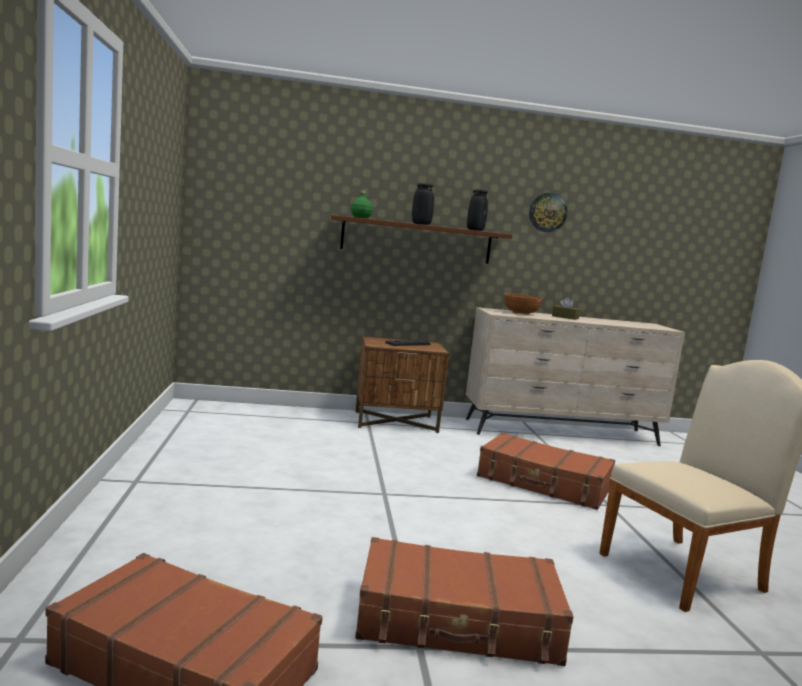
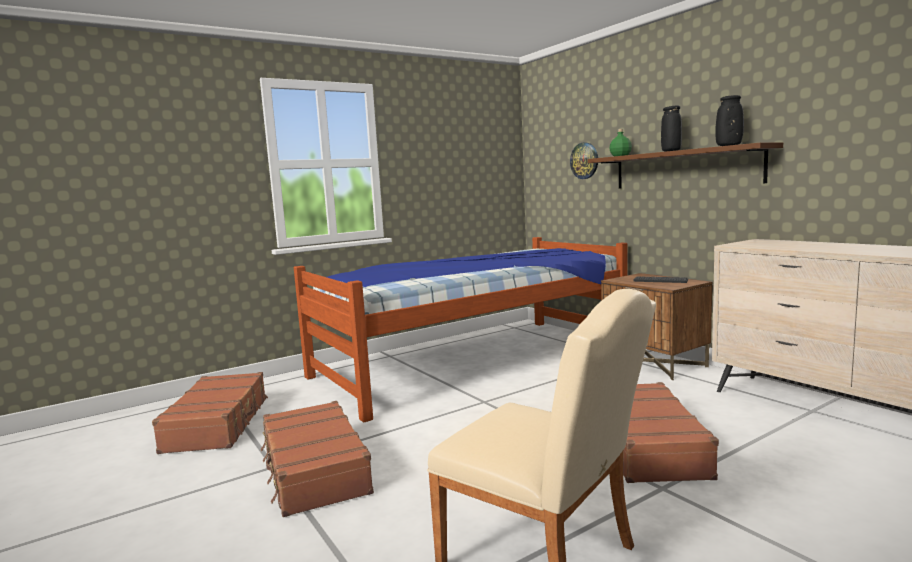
camera: 65 degrees right, 0 degrees up
brown bowl [504,293,543,315] -> none
wall clock [529,193,567,232] -> wall clock moved to [570,142,598,179]
brown tissue box [552,297,580,320] -> none
none -> bed [294,237,628,423]

